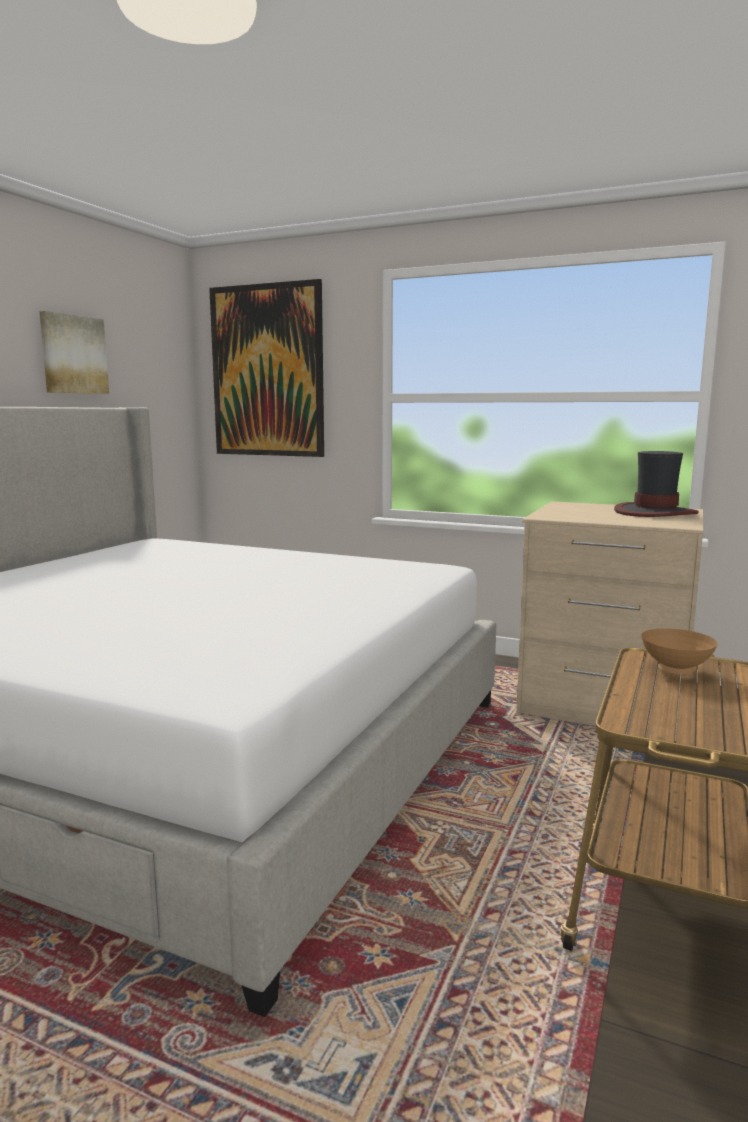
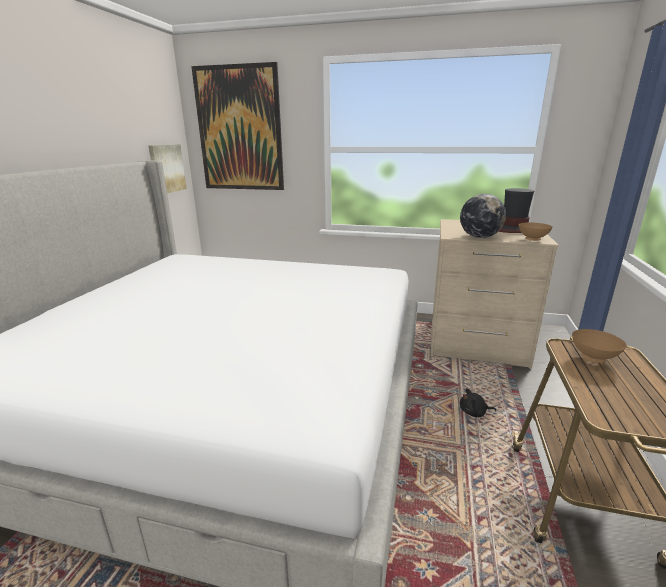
camera: 10 degrees left, 10 degrees up
picture [39,311,109,394] -> picture moved to [149,144,187,193]
none -> globe [460,194,506,238]
none -> black plush toy [460,388,496,417]
none -> brown bowl [519,222,553,241]

